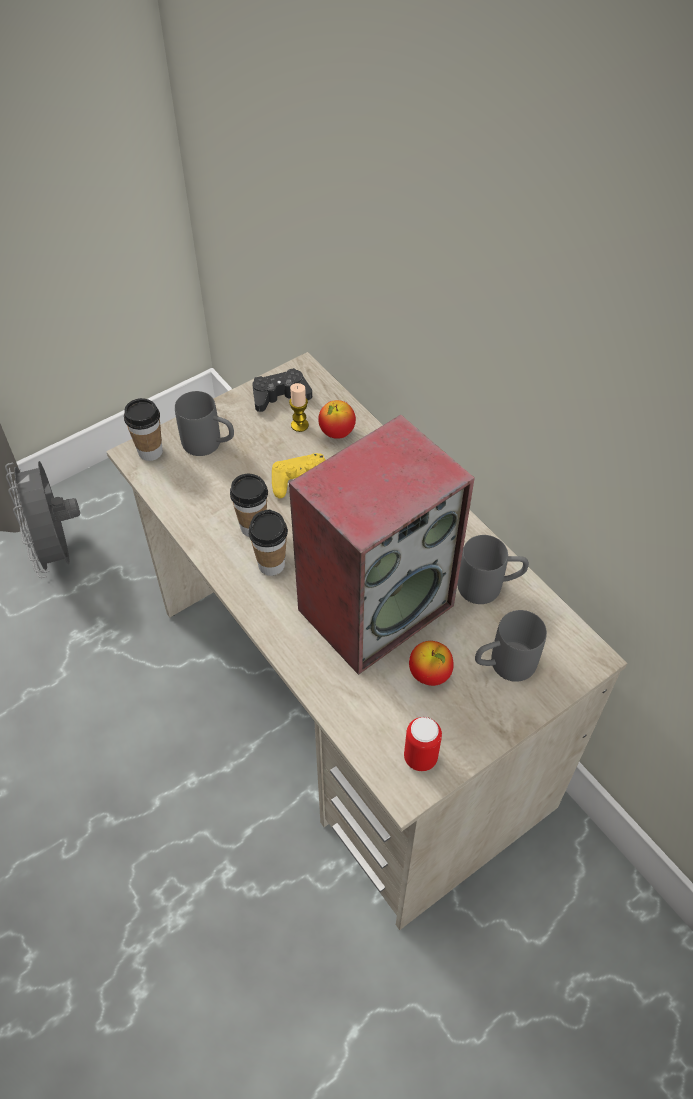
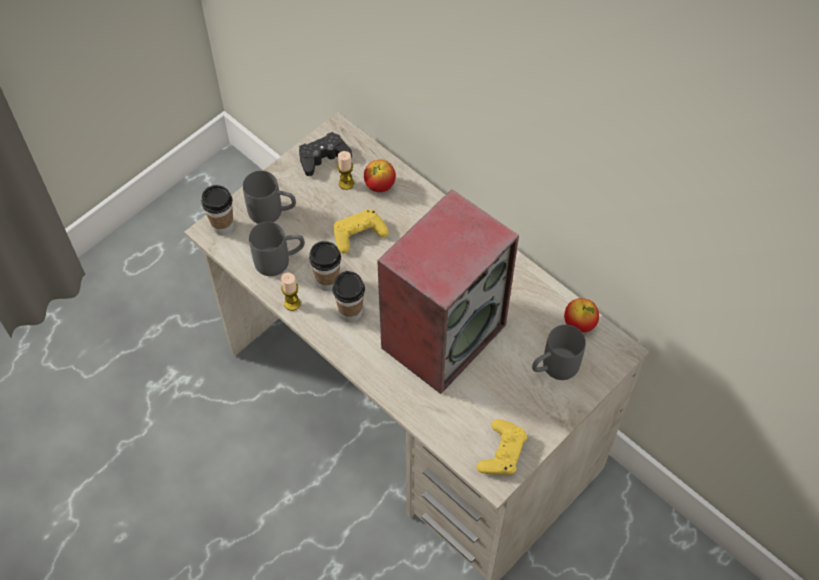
camera: 10 degrees left, 5 degrees up
grey fan [5,461,80,578] -> none
can [404,717,442,771] -> yellow game controller [476,419,527,475]
apple [409,641,454,686] -> apple moved to [564,298,599,333]
grey mug [458,535,529,604] -> grey mug moved to [249,222,305,276]
none -> candle [281,273,301,311]

